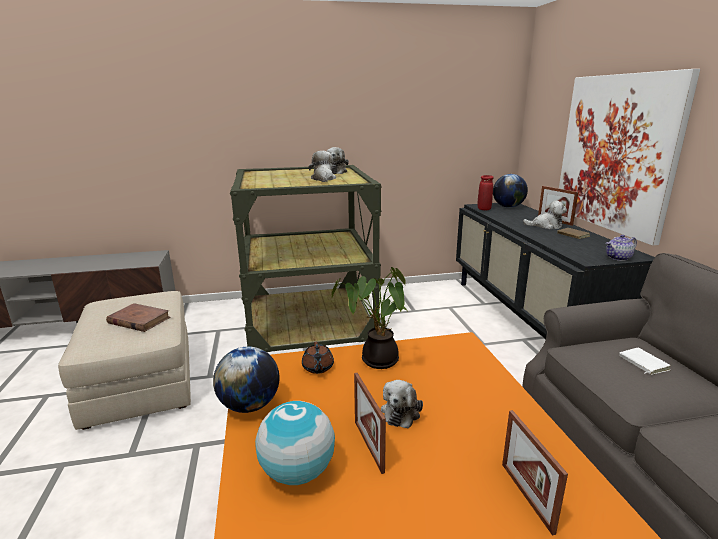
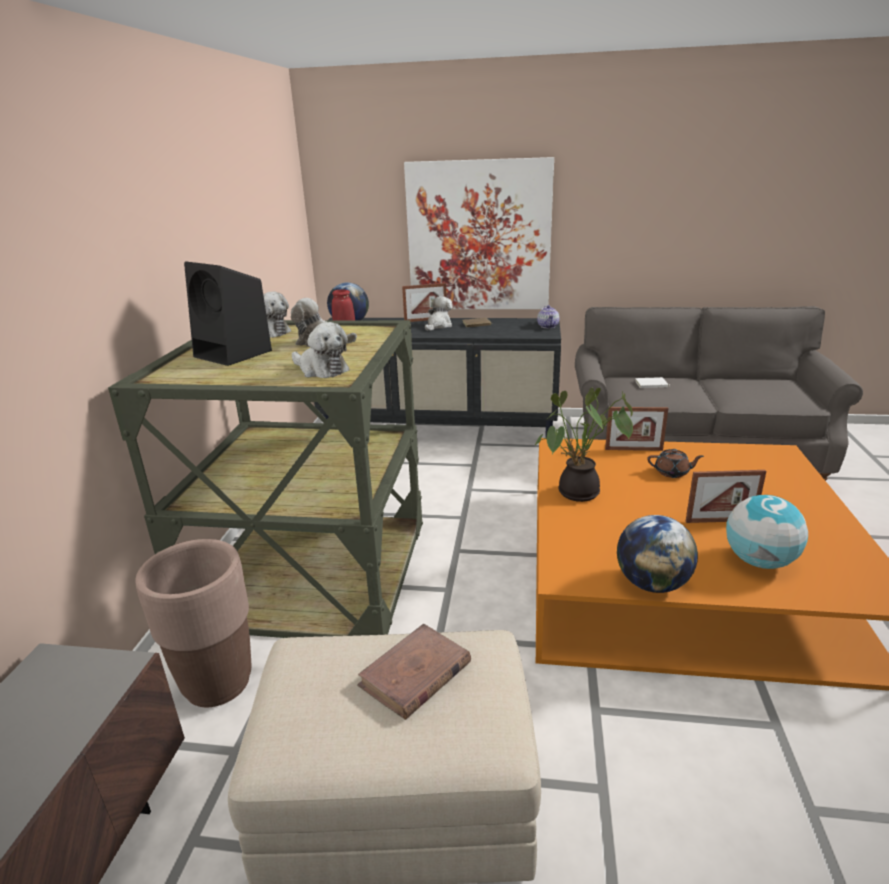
camera: 70 degrees left, 5 degrees up
brown teapot [302,342,334,374] -> brown teapot moved to [647,449,704,478]
plush toy [381,380,423,429] -> plush toy moved to [292,322,350,378]
picture frame [502,410,568,536] -> picture frame moved to [605,407,669,451]
none -> brown planter [135,539,252,707]
none -> black speaker [184,261,272,366]

